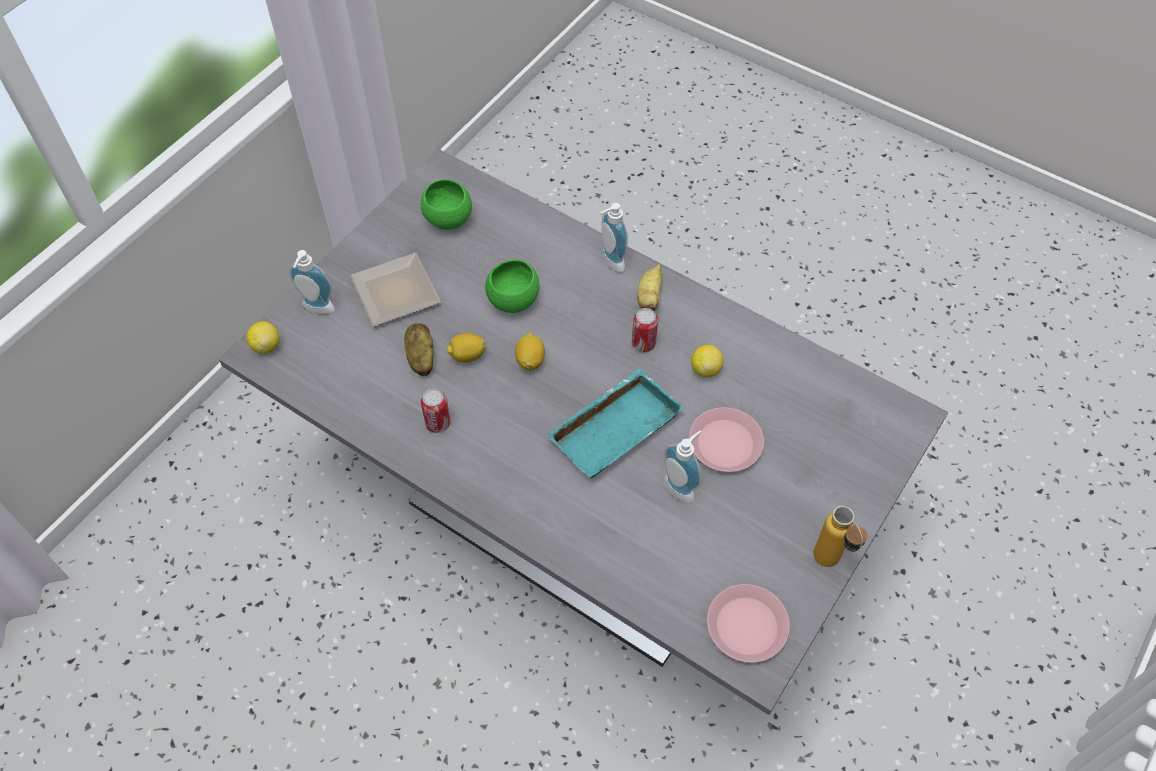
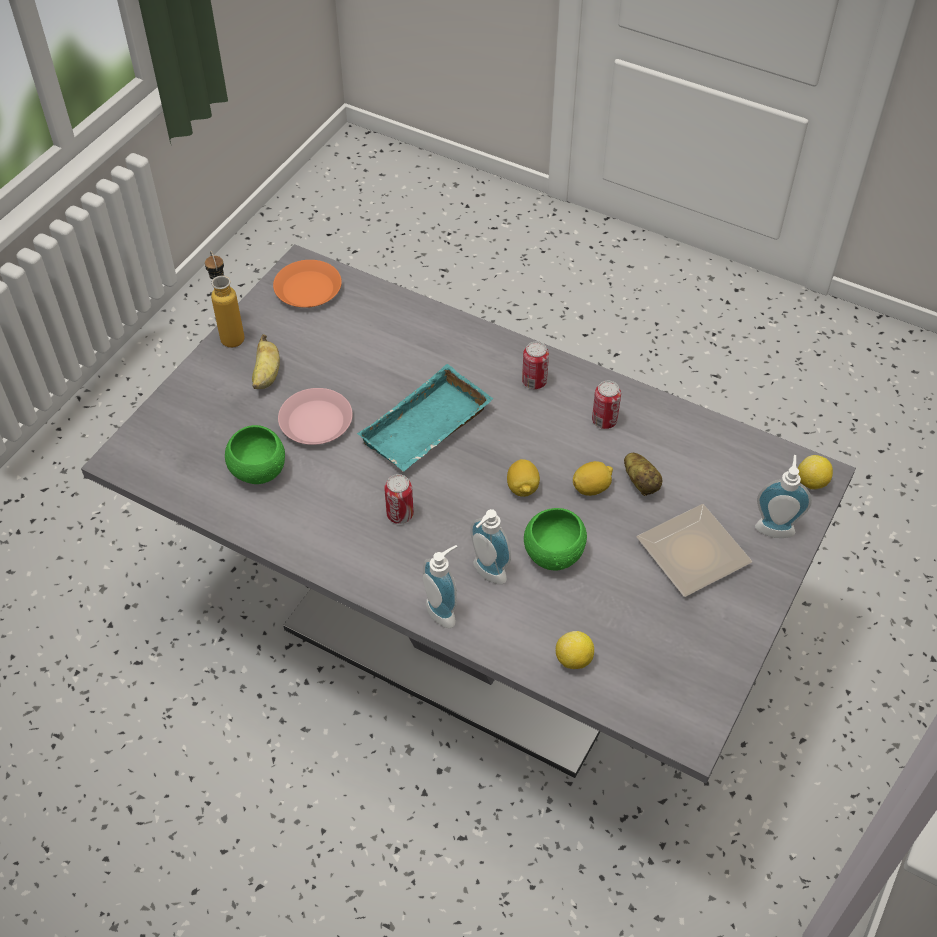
camera: 175 degrees right, 5 degrees down
green bowl [421,179,472,230] -> green bowl moved to [225,425,285,484]
banana [637,264,662,311] -> banana moved to [252,334,280,389]
soap dispenser [664,431,702,503] -> soap dispenser moved to [470,509,511,584]
lemon [691,345,724,378] -> lemon moved to [556,631,594,669]
pink plate [707,584,790,663] -> orange plate [273,260,342,308]
none -> can [522,342,549,389]

